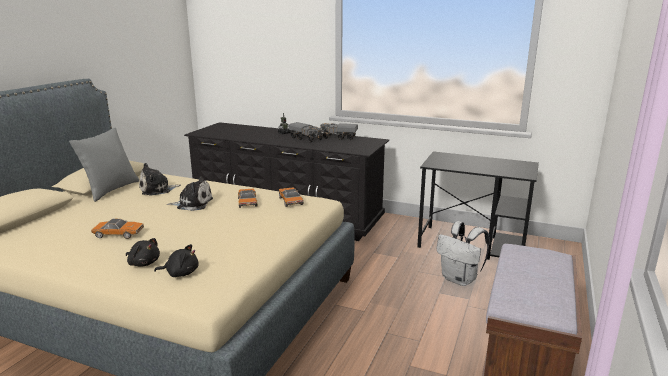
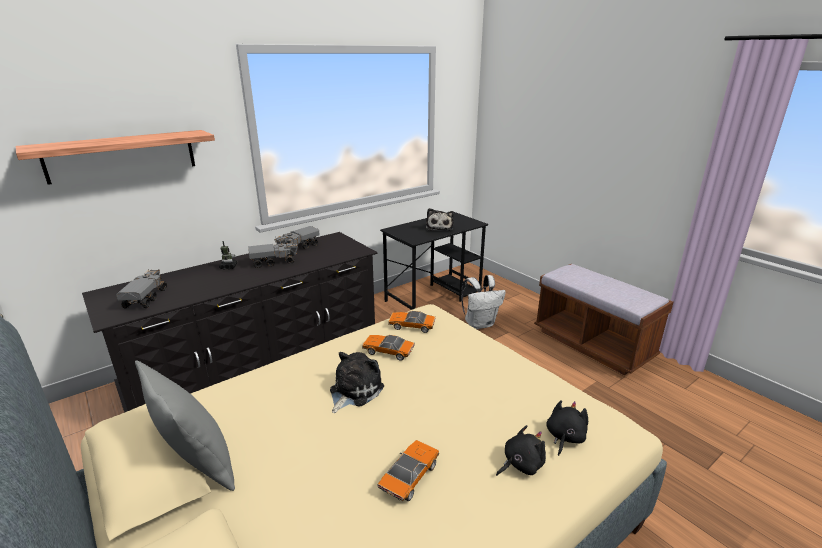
camera: 60 degrees left, 5 degrees up
plush toy [139,163,181,196] -> plush toy moved to [426,208,454,231]
none -> shelf [16,130,215,185]
none -> toy truck [116,269,167,308]

